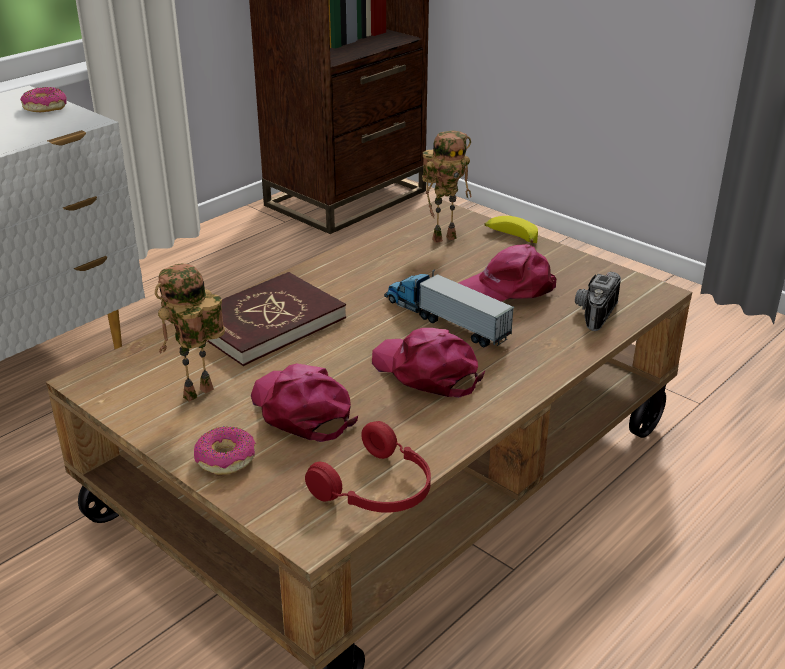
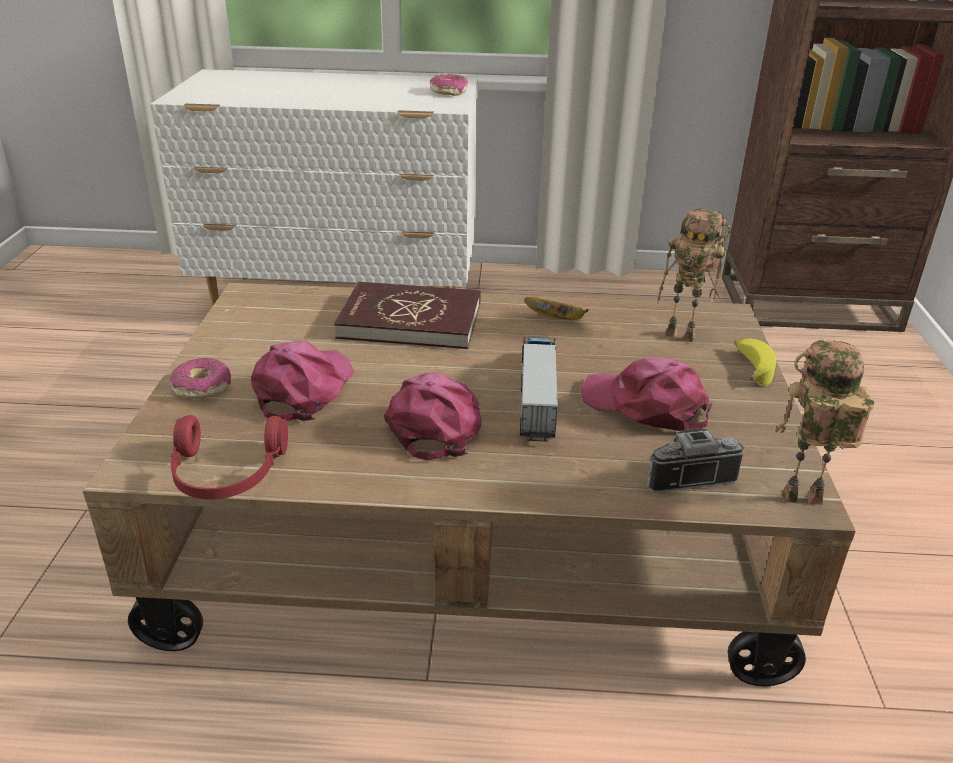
camera: 50 degrees right, 0 degrees up
toy robot [155,264,225,402] -> toy robot moved to [775,340,874,505]
none -> banana [524,297,589,320]

